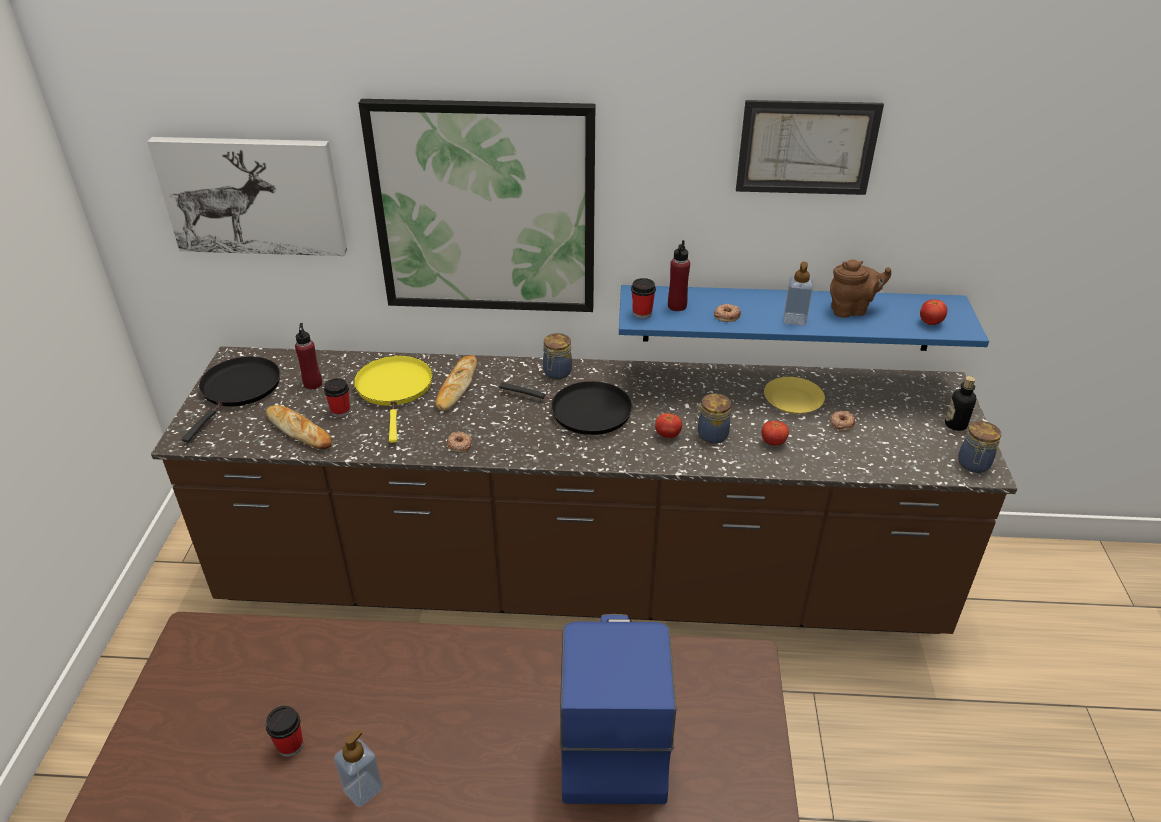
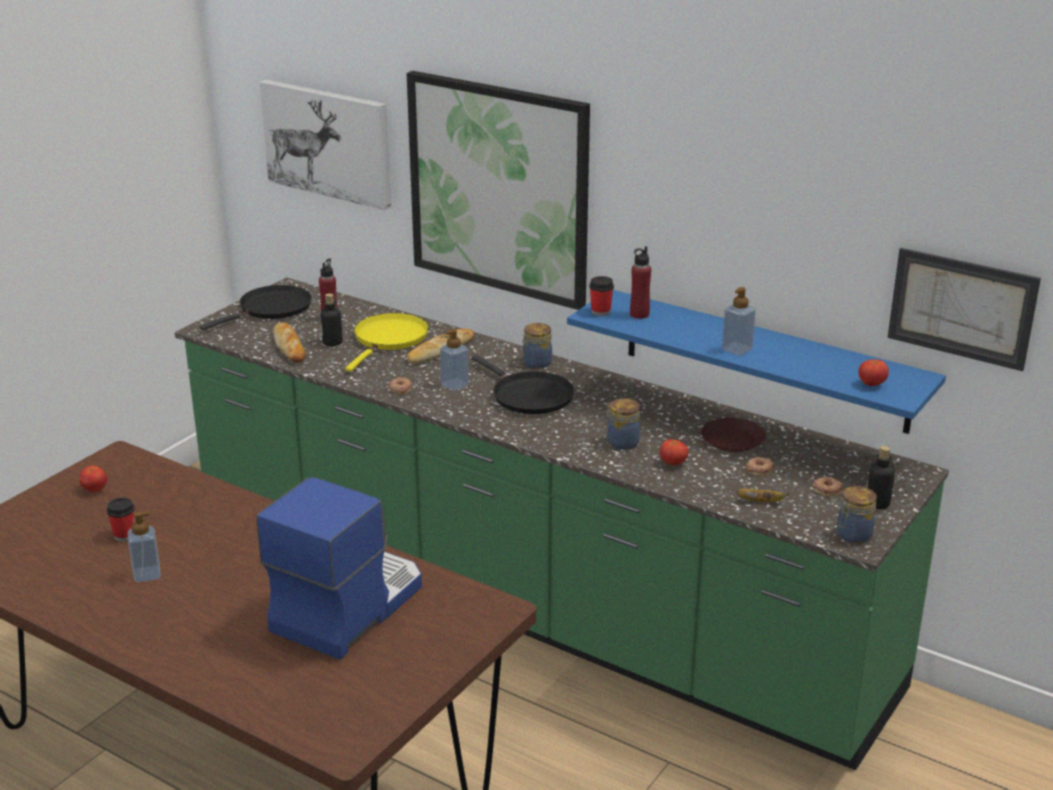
camera: 30 degrees right, 10 degrees down
brown counter [151,346,1017,634] -> green counter [175,277,949,770]
cup [324,378,350,417] -> bottle [320,293,343,346]
tomato [655,413,682,438] -> tomato moved to [79,466,107,492]
donut [714,304,741,322] -> donut moved to [813,477,842,497]
picture [736,100,884,195] -> picture moved to [888,248,1041,371]
yellow plate [764,377,825,414] -> brown plate [701,418,766,452]
brown teapot [830,259,891,318] -> none
none -> soap dispenser [440,329,469,391]
none -> banana [737,489,789,502]

